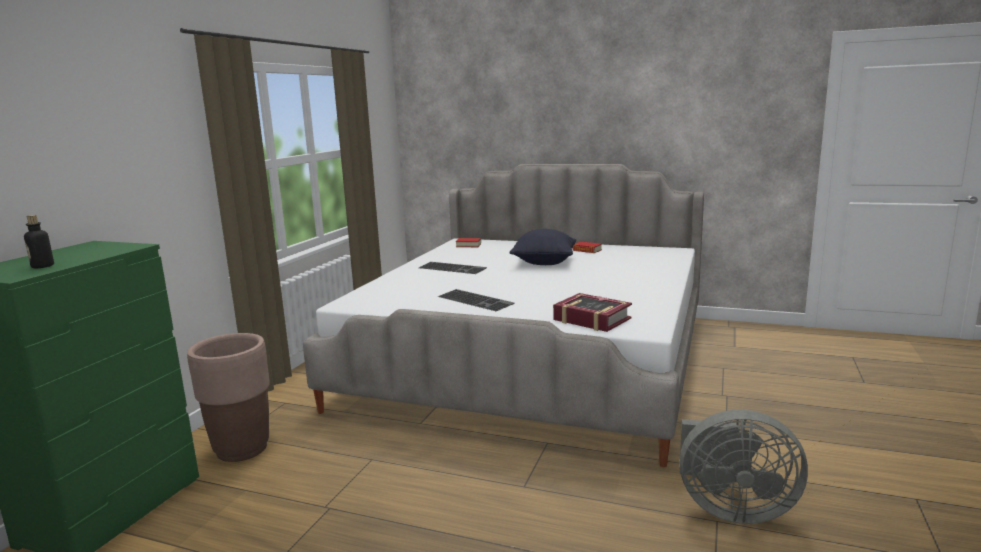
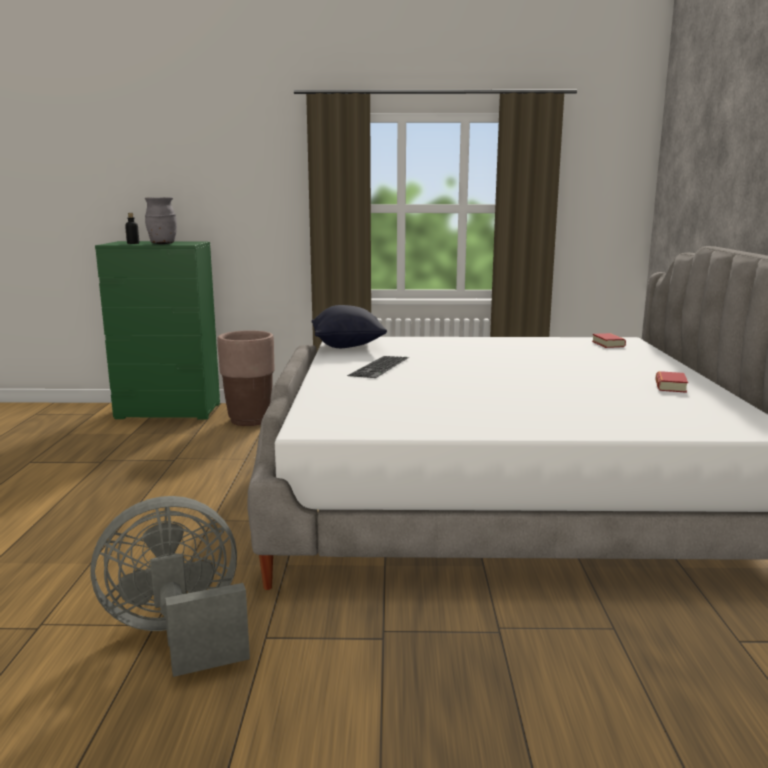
camera: 70 degrees right, 0 degrees up
keyboard [419,262,487,274] -> none
black pillow [510,229,576,265] -> black pillow moved to [312,305,387,348]
book [553,293,632,332] -> none
grey fan [679,410,808,524] -> grey fan turned 75 degrees clockwise [90,496,250,677]
none -> grey vase [145,197,177,244]

